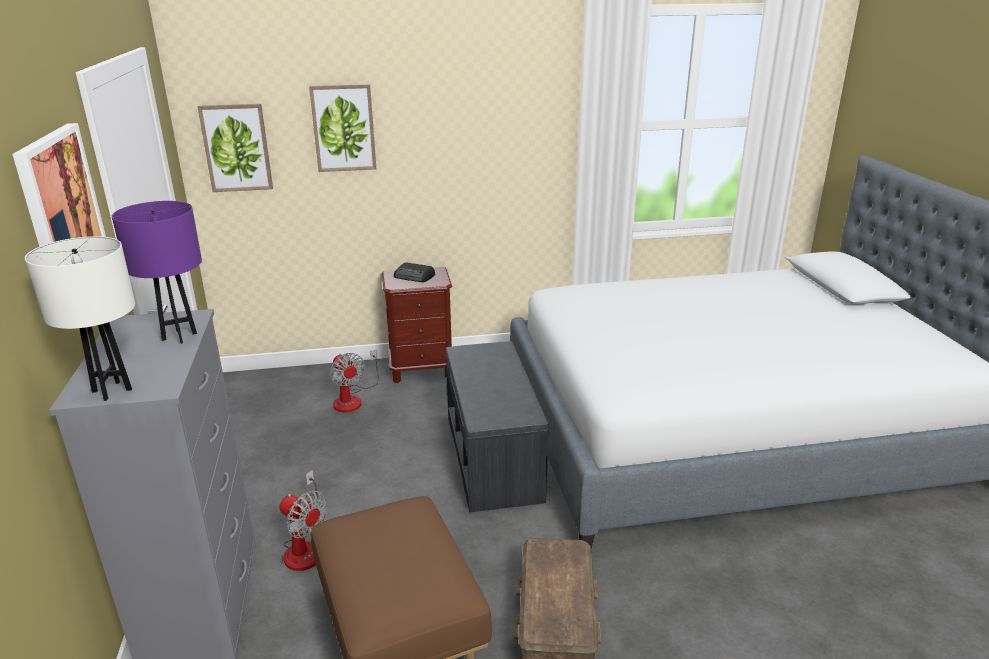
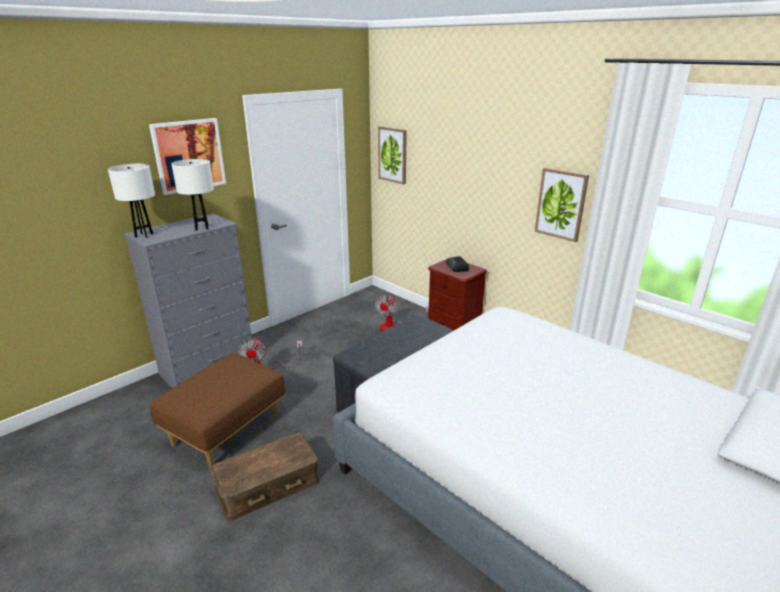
camera: 55 degrees right, 0 degrees up
purple table lamp [112,201,202,344] -> white table lamp [171,159,214,231]
picture [309,84,376,172] -> picture moved to [535,168,589,242]

